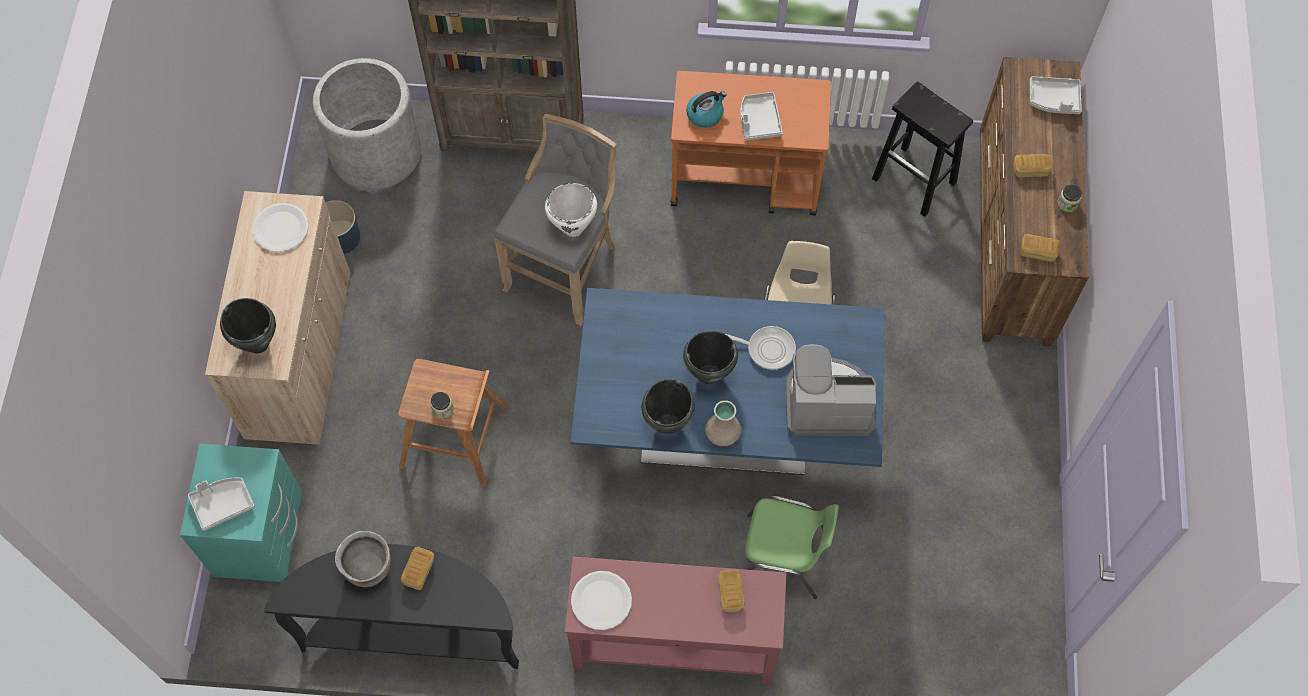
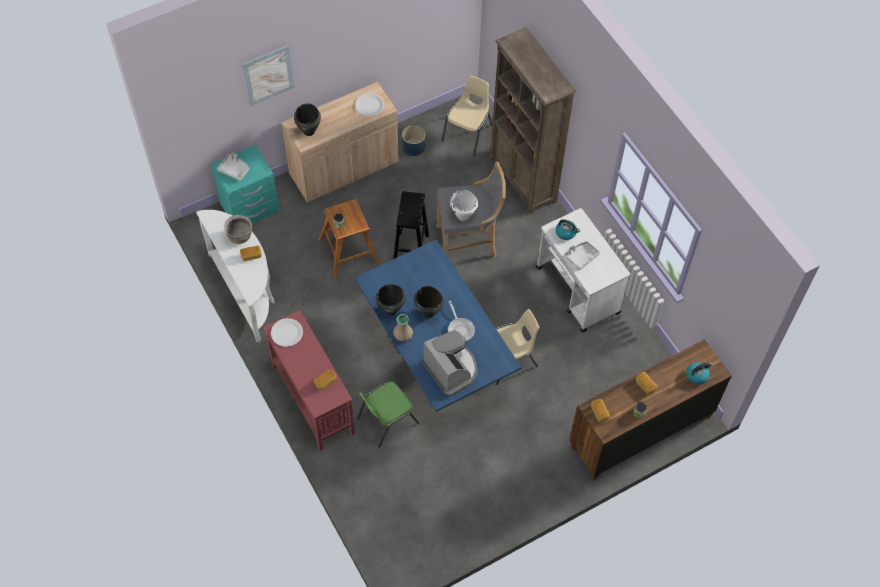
camera: 55 degrees right, 5 degrees down
black console table [264,544,519,669] -> white console table [196,210,274,342]
grey planter [313,58,422,190] -> beige chair [442,76,492,156]
orange cart [671,71,831,215] -> white cart [536,208,630,332]
green chair [745,495,839,599] -> green chair turned 75 degrees clockwise [357,381,419,448]
black stool [872,81,973,217] -> black stool moved to [393,191,429,259]
grey tray [1029,76,1082,114] -> kettle [686,362,712,384]
none -> picture [242,45,294,106]

